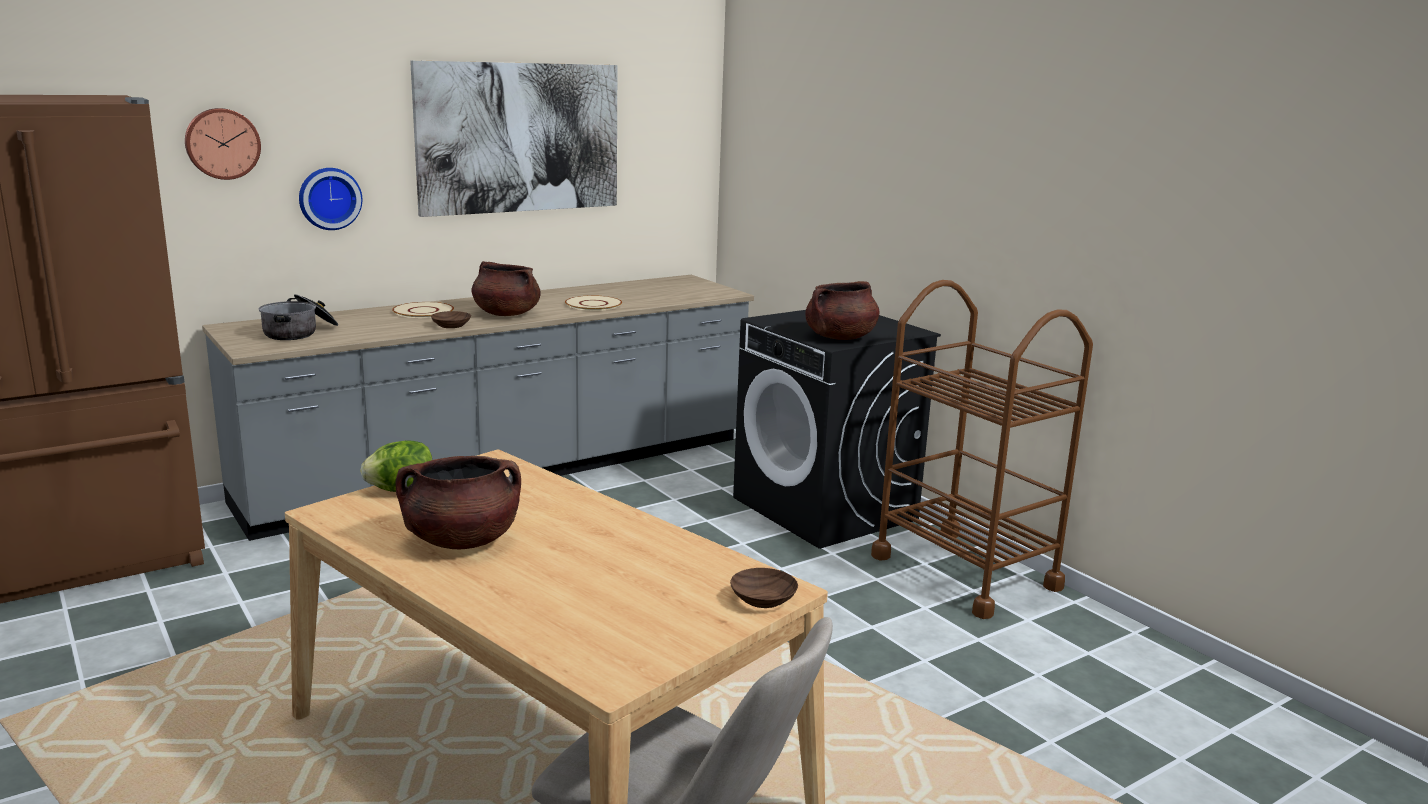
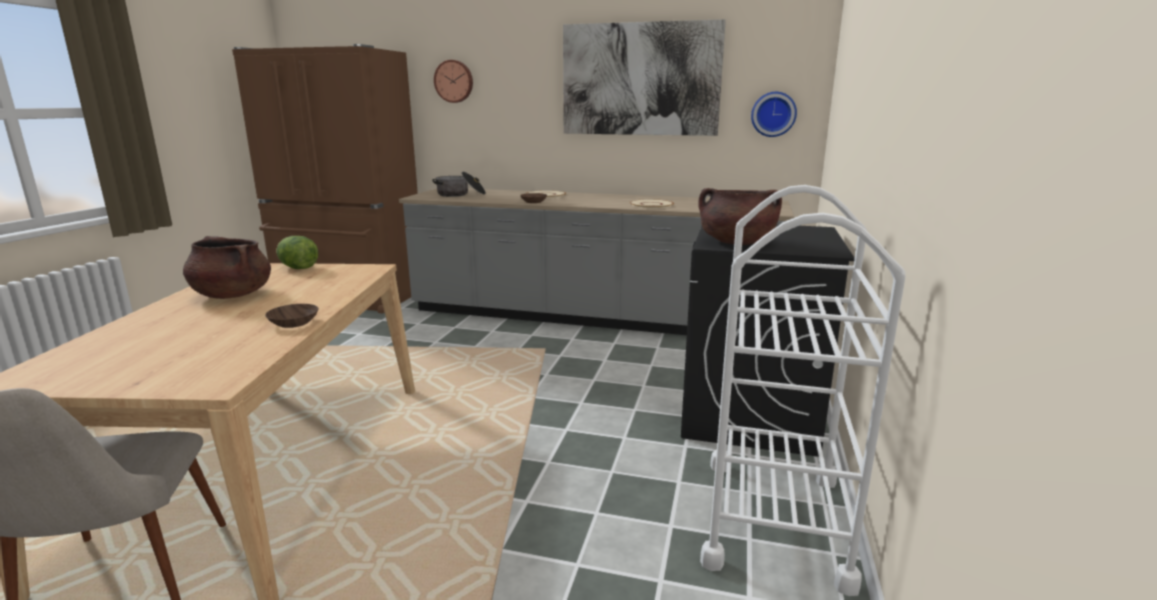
camera: 50 degrees right, 0 degrees up
wall clock [299,168,362,230] -> wall clock moved to [751,92,797,137]
brown cooking pot [471,261,541,316] -> none
brown bowl [730,568,798,608] -> brown bowl moved to [265,304,318,328]
brown cart [871,280,1093,619] -> white cart [700,185,906,596]

